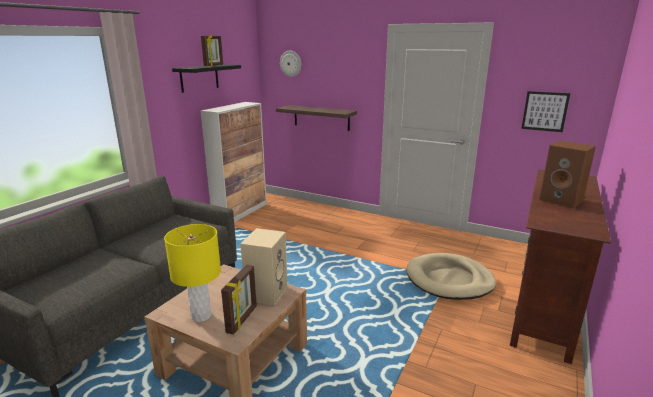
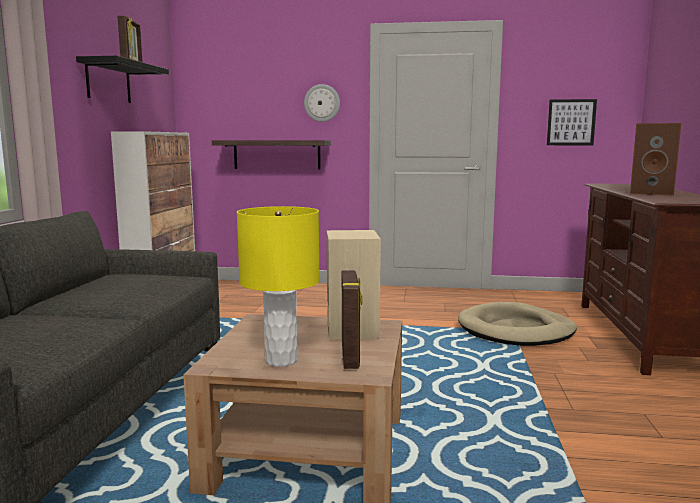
camera: 20 degrees left, 10 degrees down
wall clock [280,50,301,77] -> wall clock moved to [304,84,340,122]

